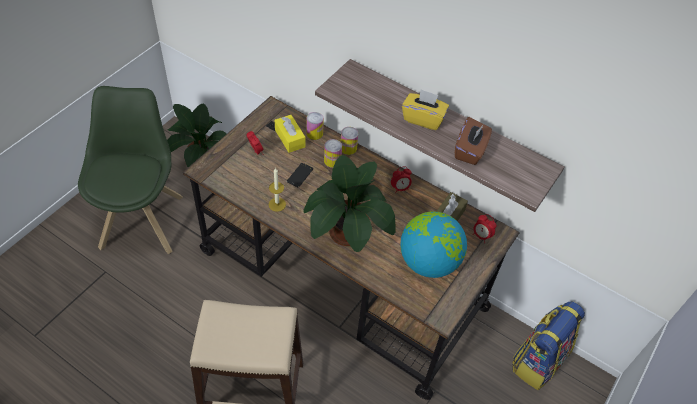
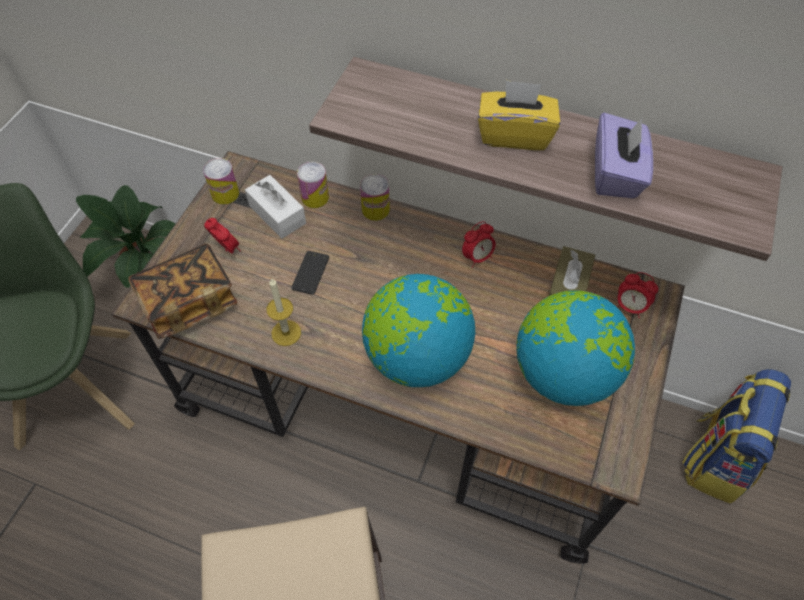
camera: 10 degrees left, 5 degrees up
yellow tissue box [275,115,306,153] -> white tissue box [245,175,306,239]
potted plant [304,155,396,252] -> globe [362,274,475,387]
can [324,139,342,168] -> can moved to [203,158,239,204]
brown tissue box [455,117,492,165] -> purple tissue box [595,113,653,198]
none -> book [128,244,237,339]

